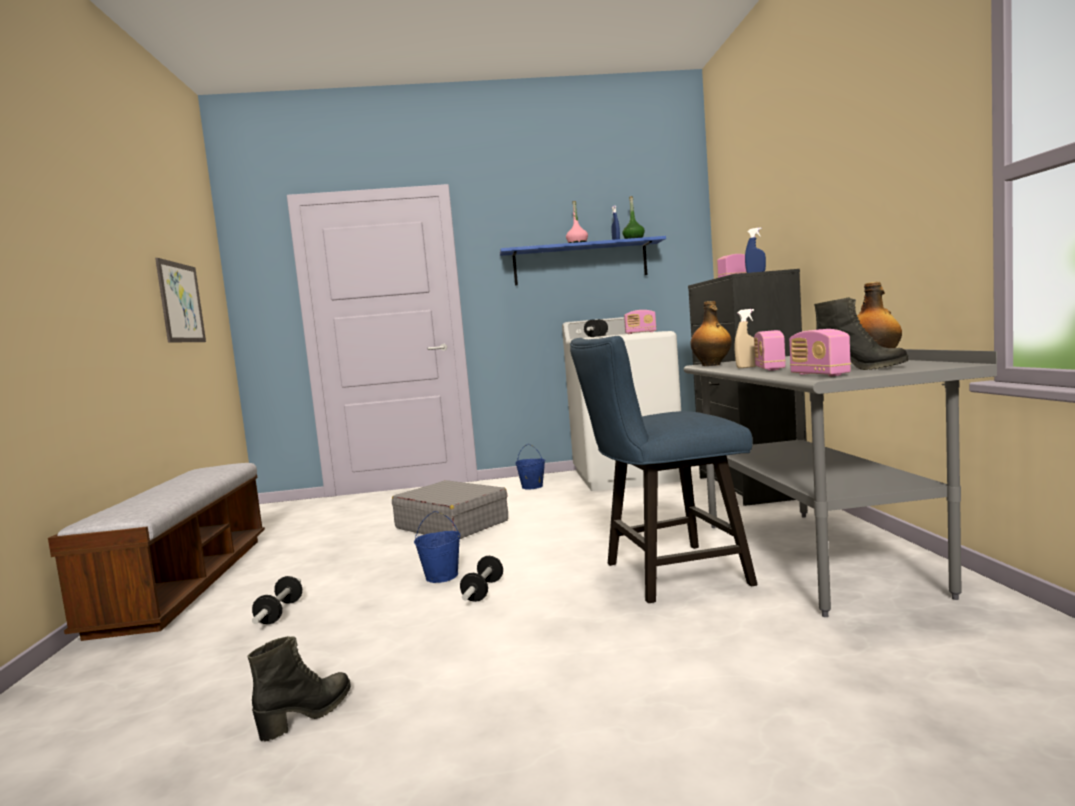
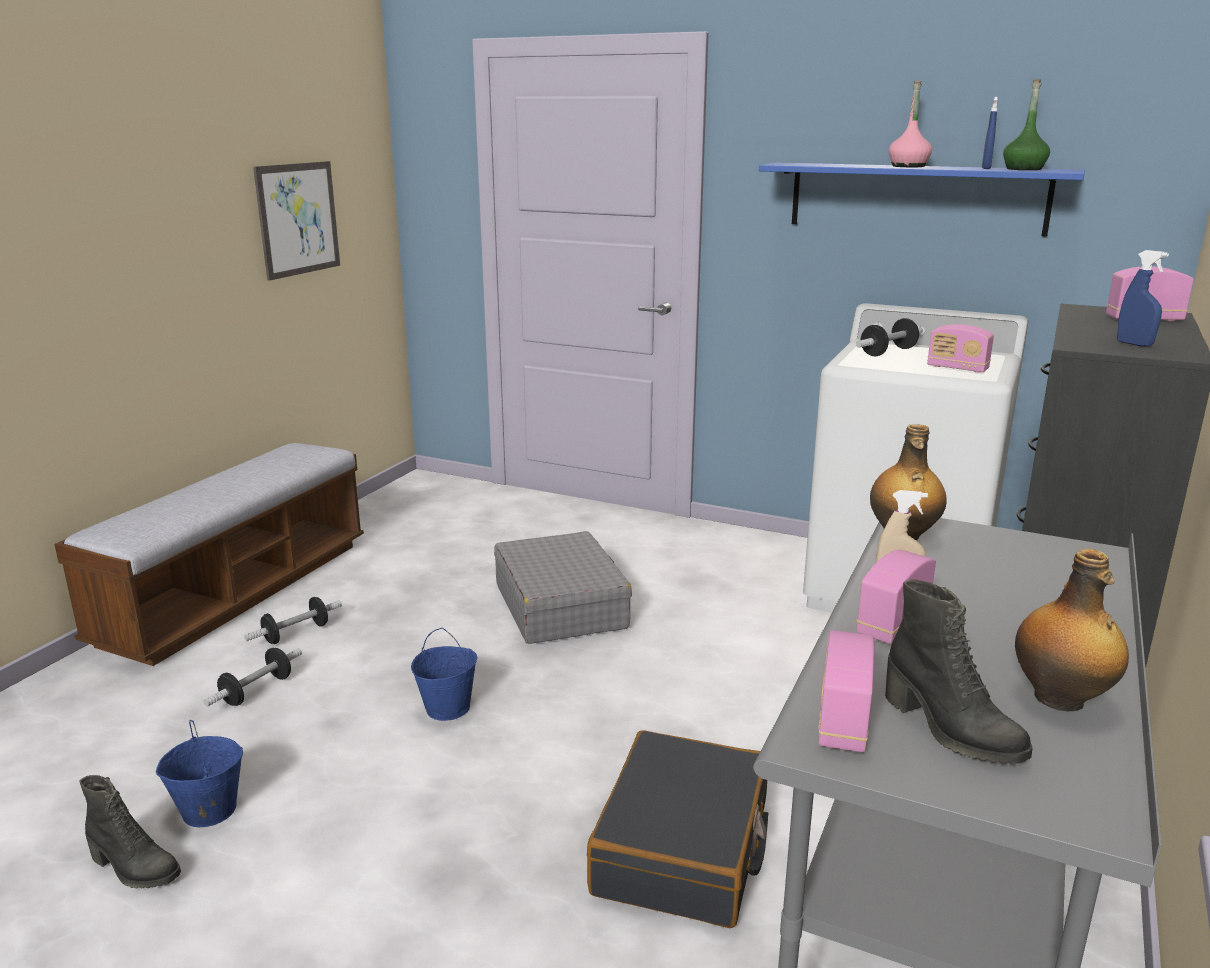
camera: 30 degrees right, 15 degrees up
black boot [247,636,351,742] -> black boot turned 45 degrees clockwise [79,775,181,888]
dumbbell [460,556,503,602] -> dumbbell moved to [244,597,342,644]
blue bucket [515,444,546,490] -> blue bucket moved to [156,720,243,827]
blue chair [570,336,758,603] -> black suitcase [587,730,768,928]

